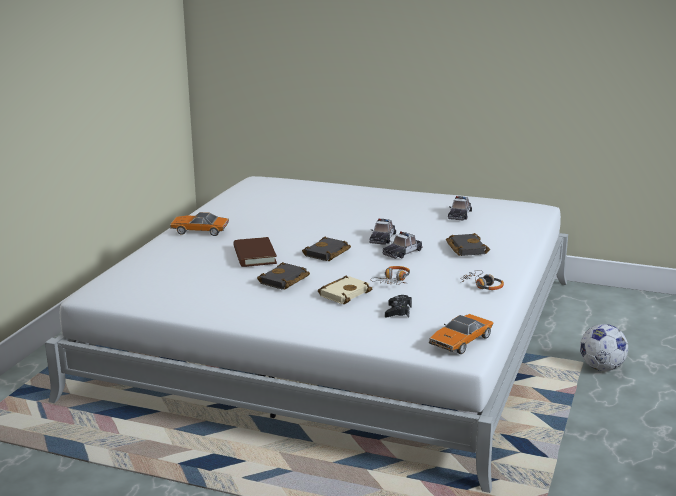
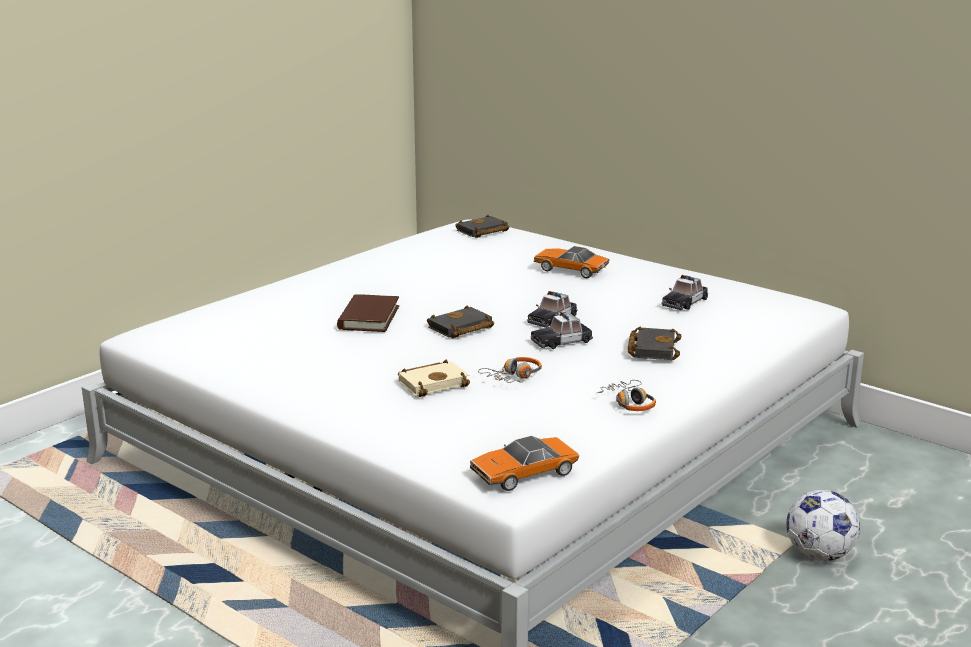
camera: 20 degrees right, 0 degrees up
toy car [170,212,229,236] -> toy car moved to [534,246,610,278]
black book [257,262,310,290] -> black book moved to [455,215,509,238]
black game controller [385,295,412,318] -> none

